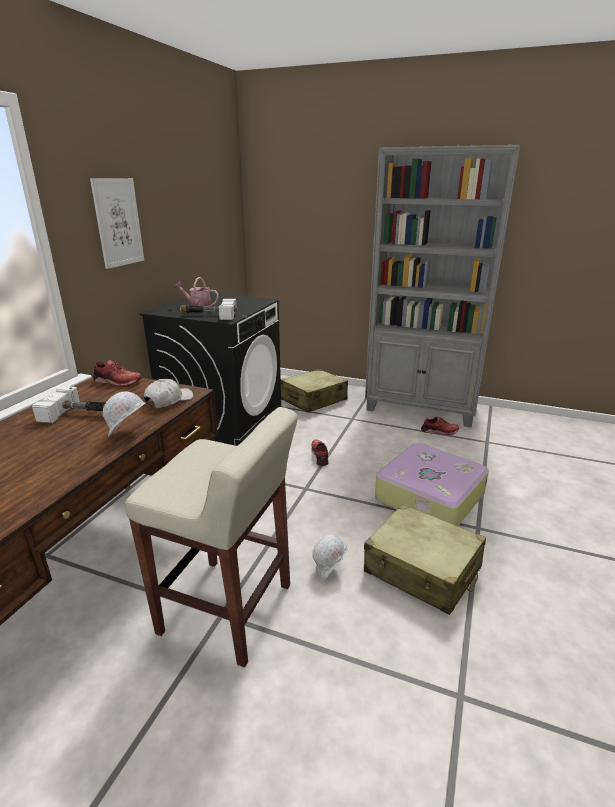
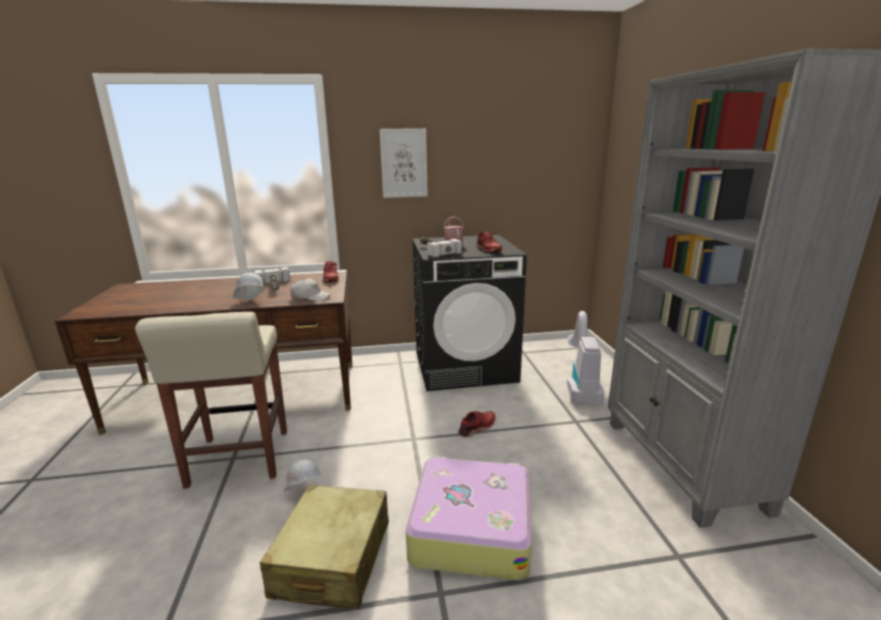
camera: 60 degrees right, 5 degrees down
beige suitcase [281,369,348,412] -> vacuum cleaner [567,311,604,404]
red shoe [421,417,459,435] -> red shoe moved to [476,231,502,253]

